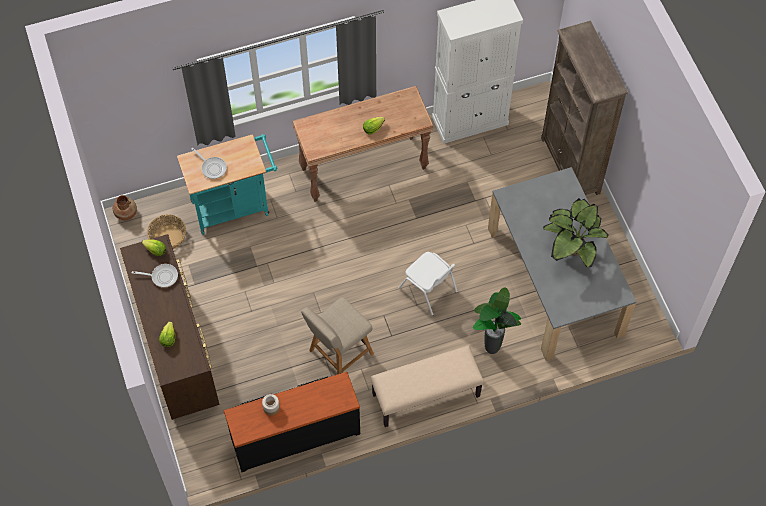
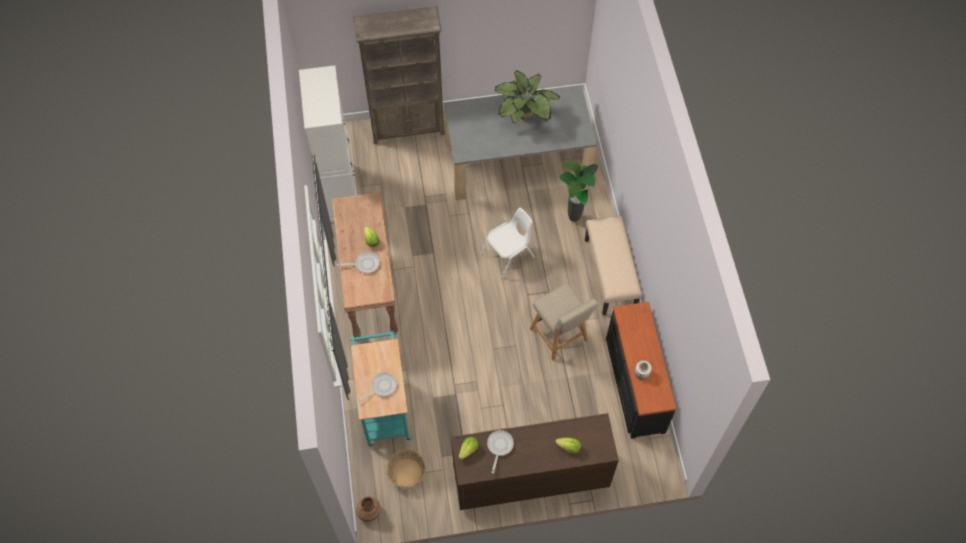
camera: 80 degrees left, 0 degrees up
none -> frying pan [337,252,380,273]

